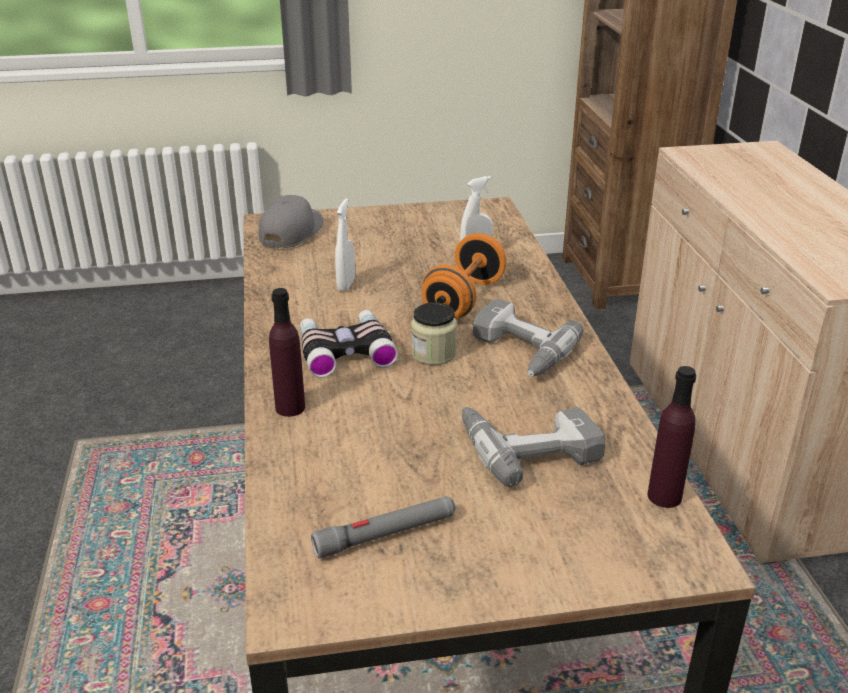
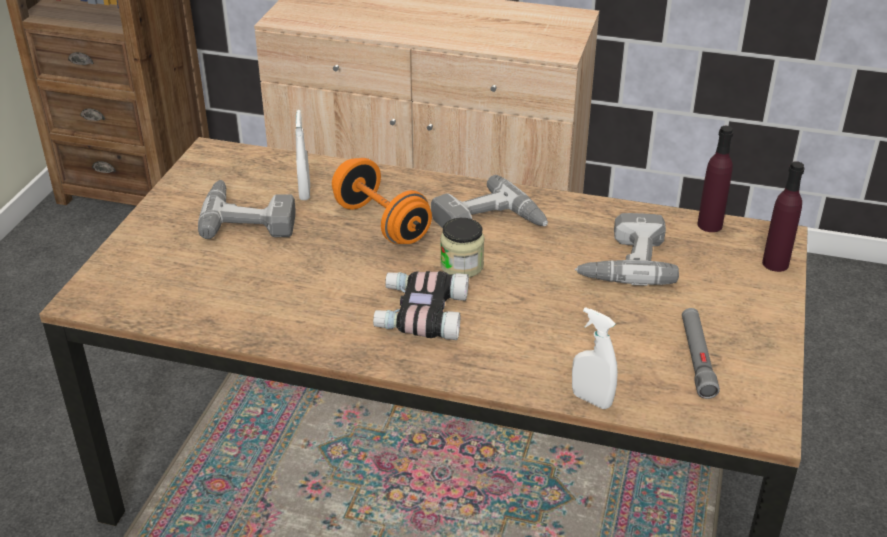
camera: 65 degrees left, 5 degrees up
grey cap [259,195,323,248] -> none
purple bottle [269,288,305,417] -> purple bottle moved to [762,161,805,272]
white spray bottle [335,198,355,291] -> white spray bottle moved to [572,307,618,409]
none -> power drill [198,180,295,239]

